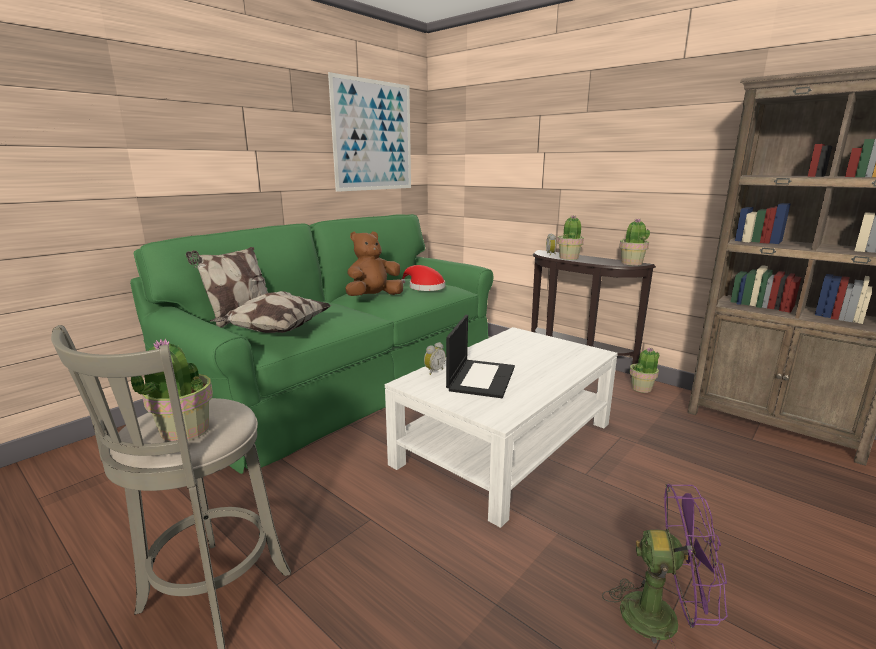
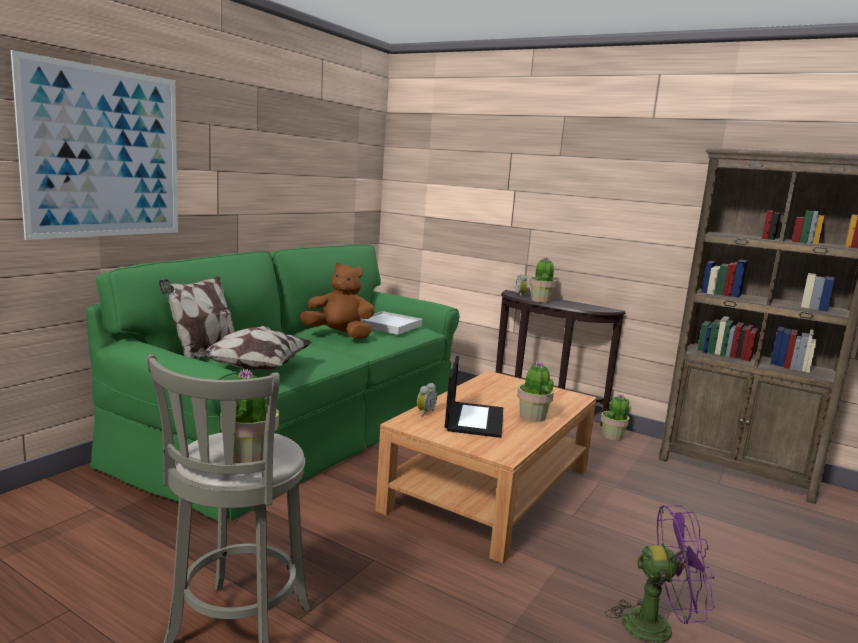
camera: 10 degrees left, 5 degrees down
picture [328,72,411,192] -> picture moved to [11,50,178,240]
brown plush toy [345,232,403,296] -> brown plush toy turned 60 degrees clockwise [300,263,375,339]
white coffee table [385,327,618,528] -> brown coffee table [375,371,597,564]
red hat [401,265,445,291] -> white tray [361,311,422,335]
potted plant [619,218,650,265] -> potted plant moved to [517,361,554,422]

